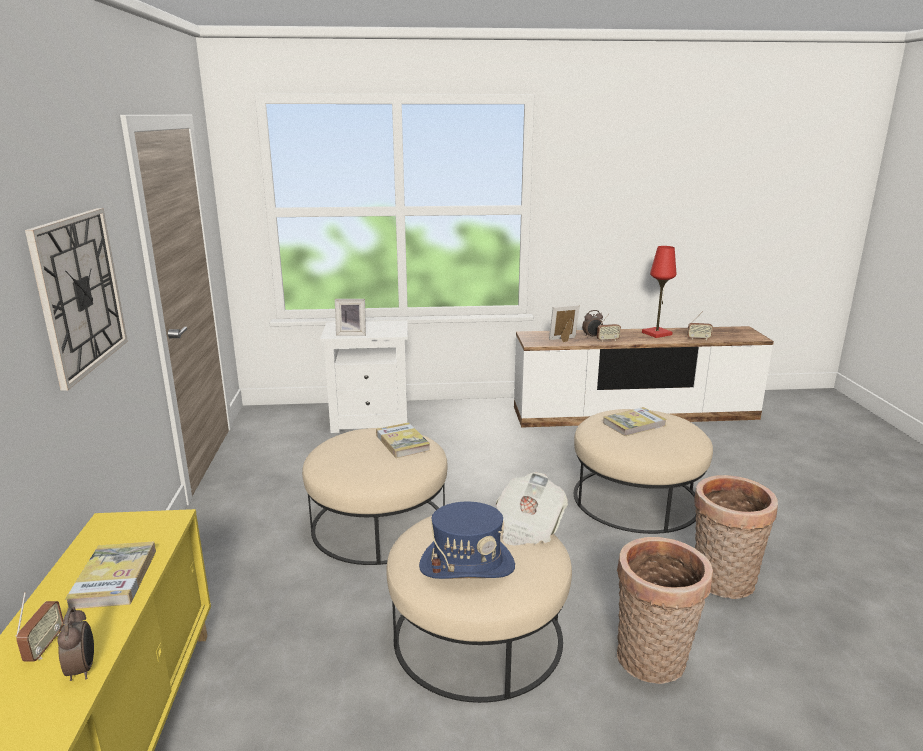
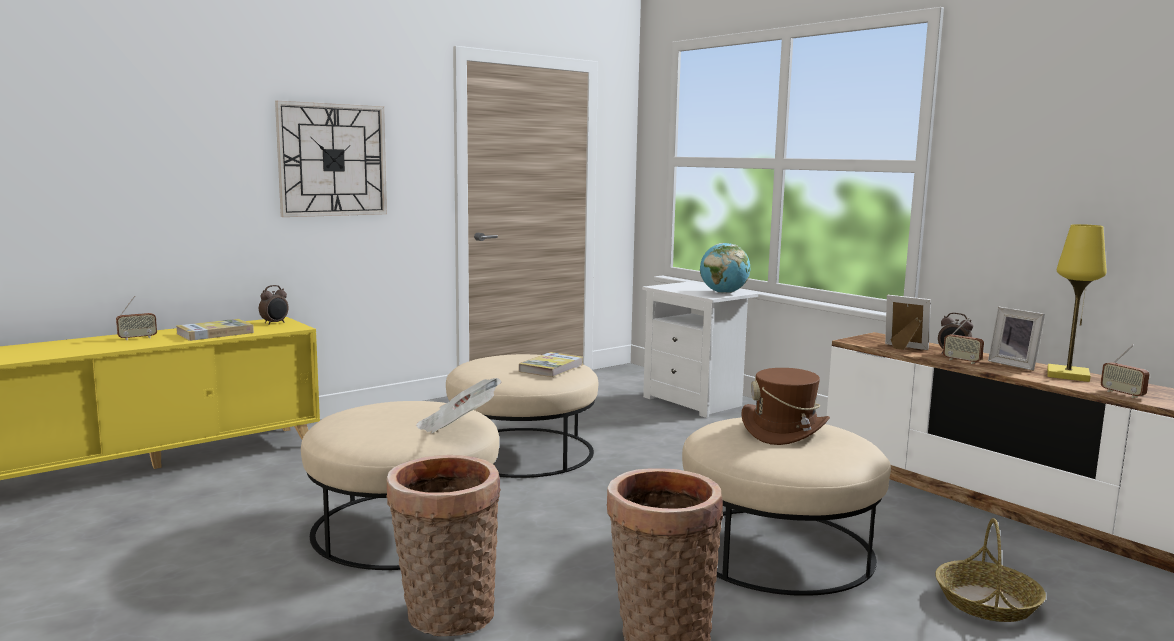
camera: 55 degrees right, 10 degrees down
alarm clock [58,607,94,681] -> alarm clock moved to [259,285,289,325]
picture frame [335,299,366,336] -> picture frame moved to [988,307,1045,370]
blue hat [419,501,515,579] -> none
book [603,407,667,436] -> brown hat [741,368,830,445]
red table lamp [642,246,676,338] -> yellow table lamp [1047,224,1107,382]
none -> globe [700,243,750,294]
none -> basket [935,518,1046,622]

